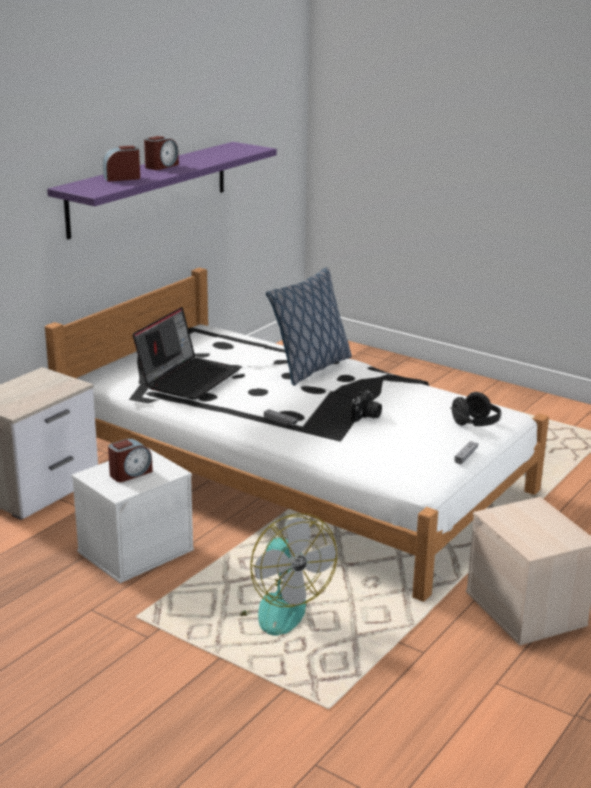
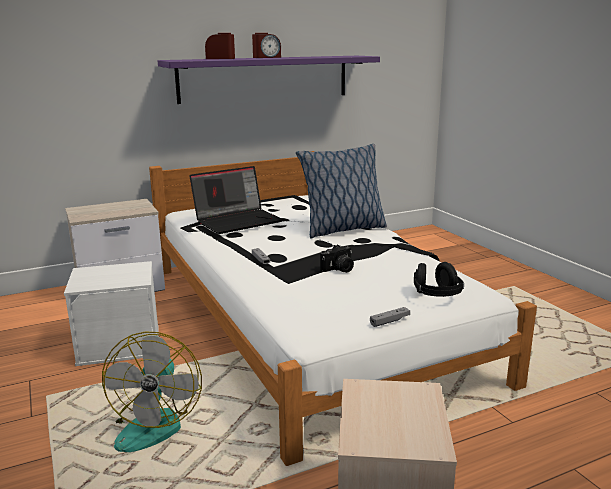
camera: 30 degrees right, 5 degrees down
alarm clock [108,438,153,482] -> none

